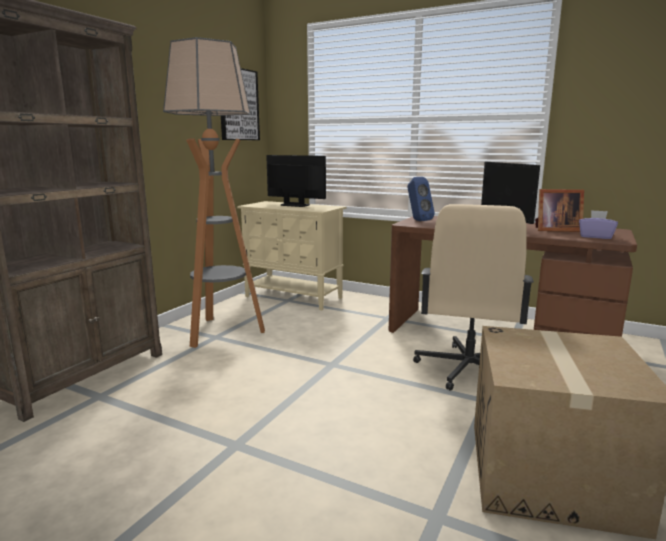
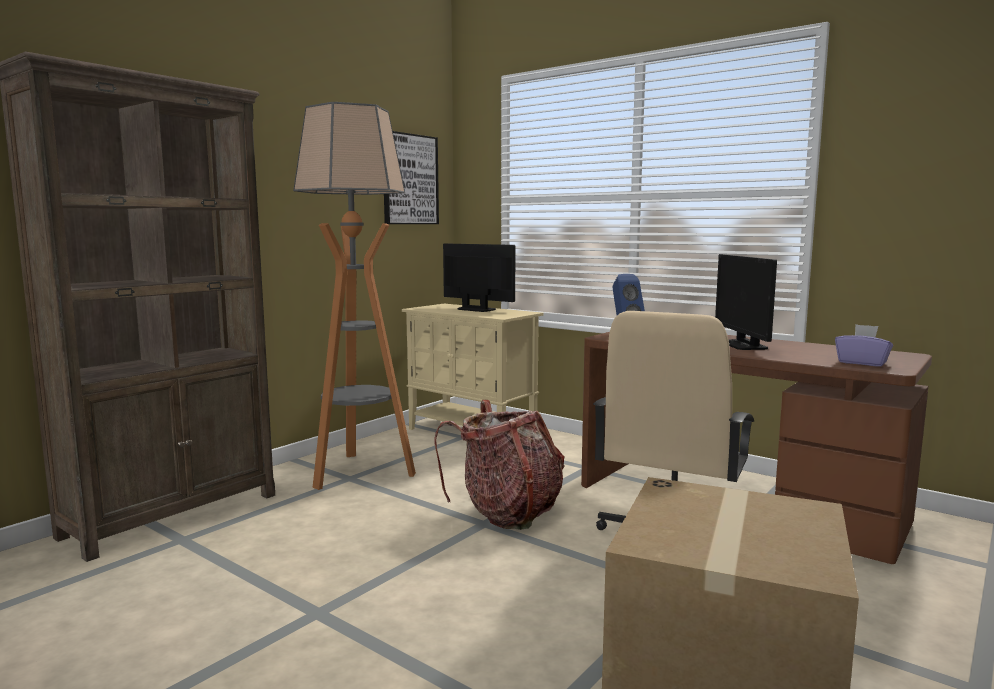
camera: 10 degrees right, 5 degrees down
picture frame [535,189,584,232] -> none
none -> backpack [434,400,565,530]

